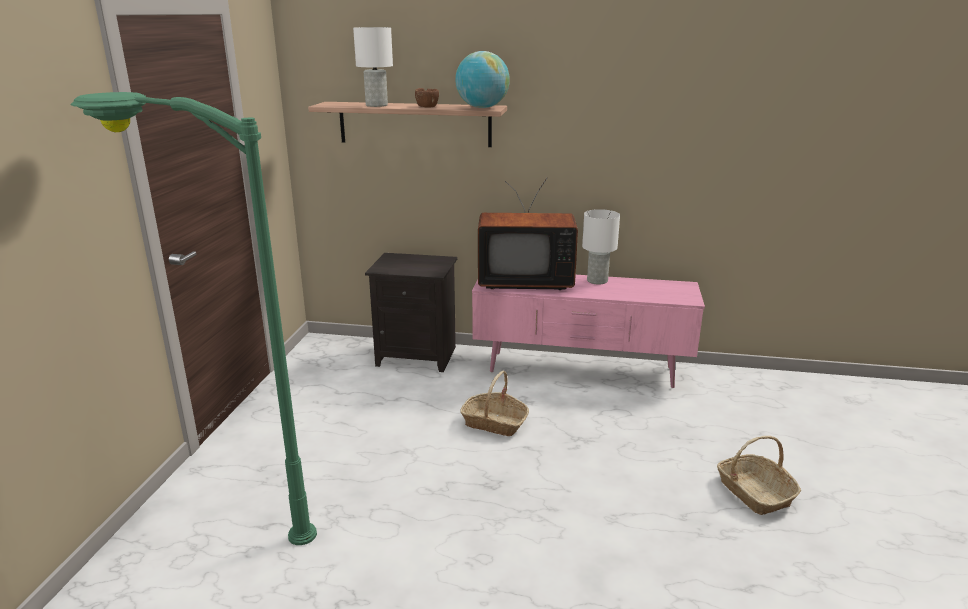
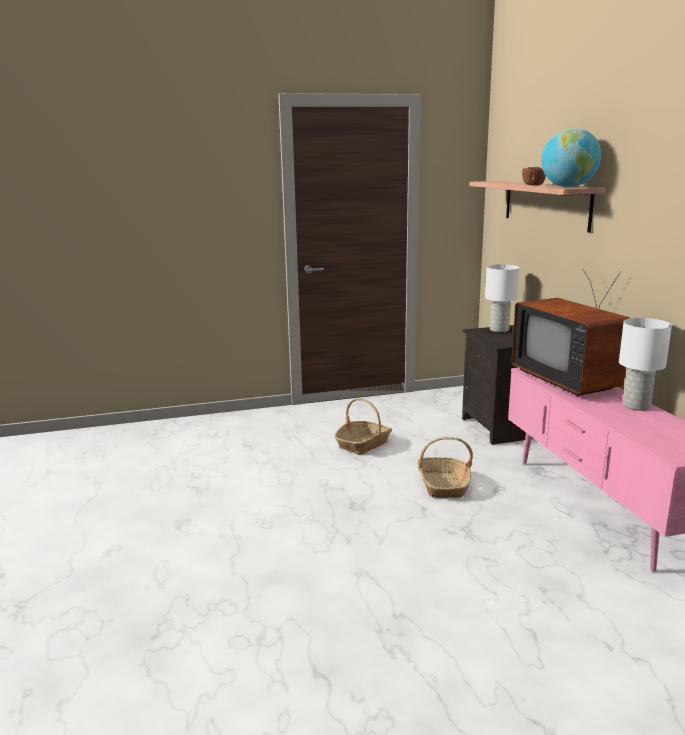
camera: 65 degrees right, 5 degrees down
green floor lamp [71,92,317,545] -> none
white table lamp [353,27,393,107] -> white table lamp moved to [485,264,520,332]
basket [717,436,801,515] -> basket moved to [334,398,392,455]

